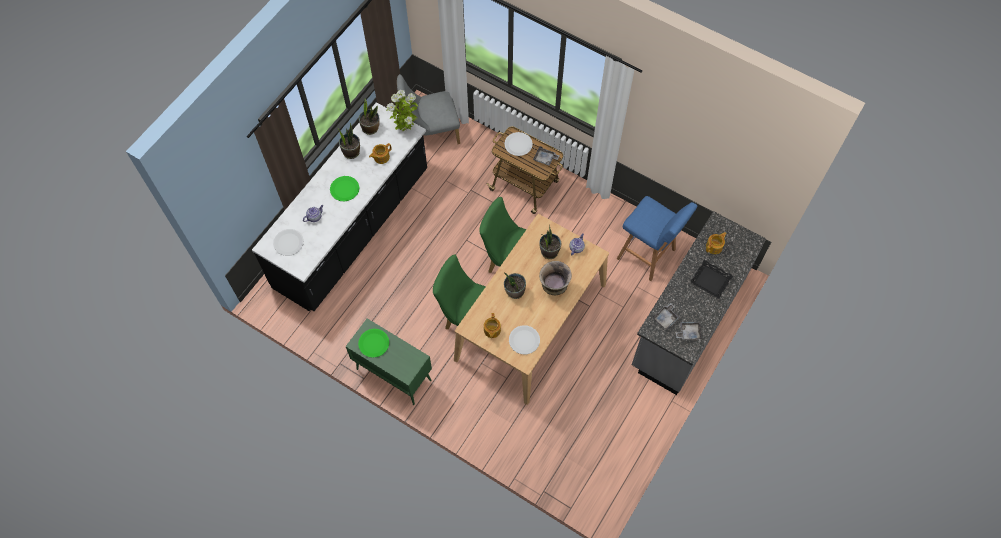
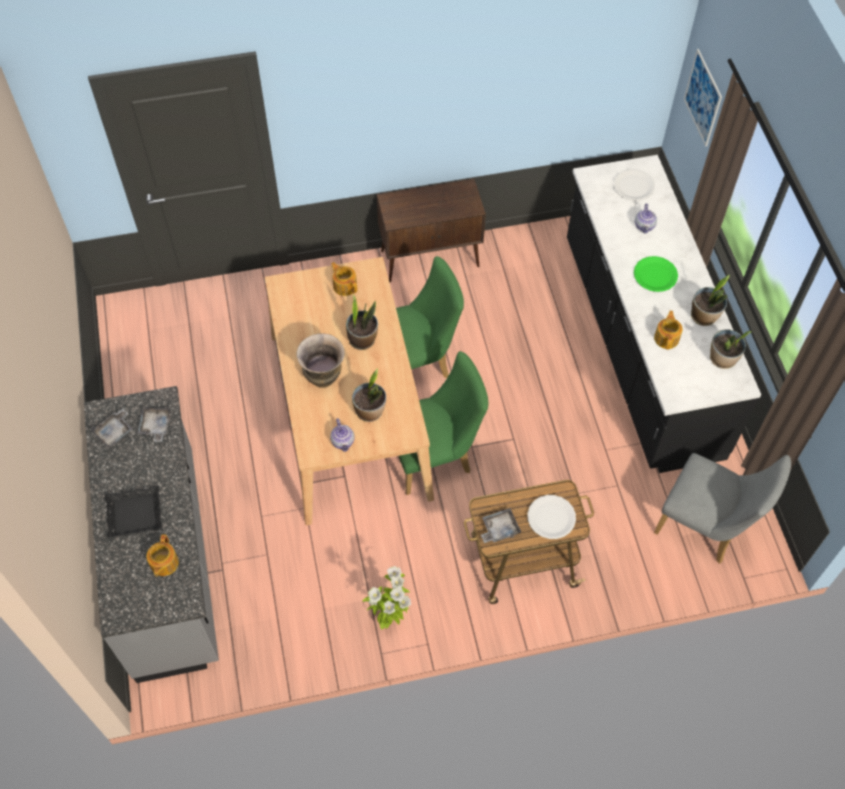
camera: 135 degrees right, 5 degrees down
green cabinet [346,318,432,405] -> brown cabinet [377,179,486,282]
green plate [358,329,389,358] -> none
potted plant [386,90,418,131] -> potted plant moved to [363,566,411,629]
grey chair [397,74,460,144] -> grey chair turned 90 degrees clockwise [654,453,791,564]
white plate [509,325,540,354] -> none
blue stool [617,196,697,281] -> none
none -> picture [684,49,722,146]

